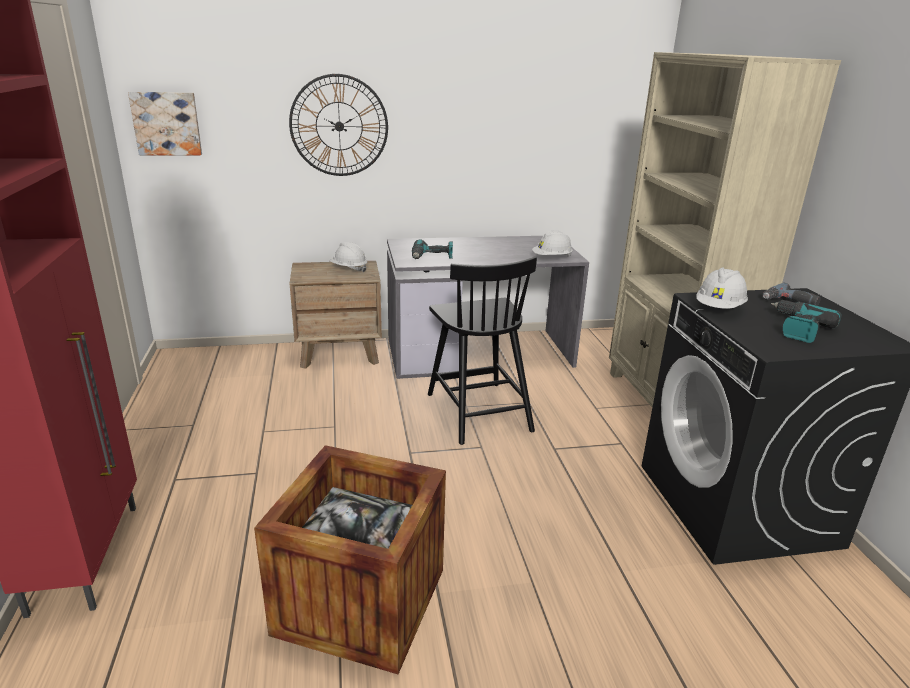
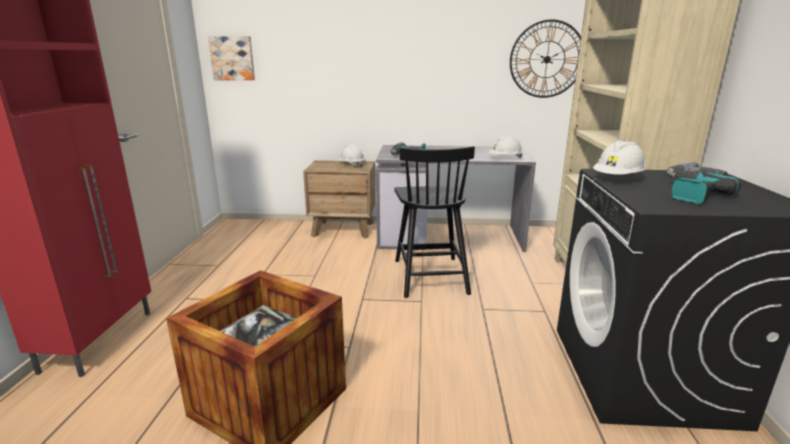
camera: 15 degrees right, 5 degrees down
wall clock [289,74,388,176] -> wall clock moved to [510,19,581,98]

